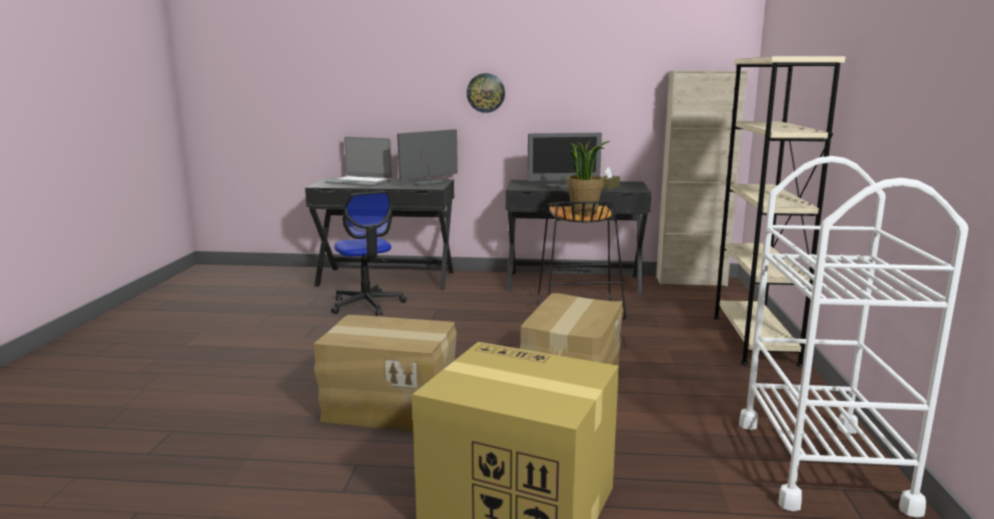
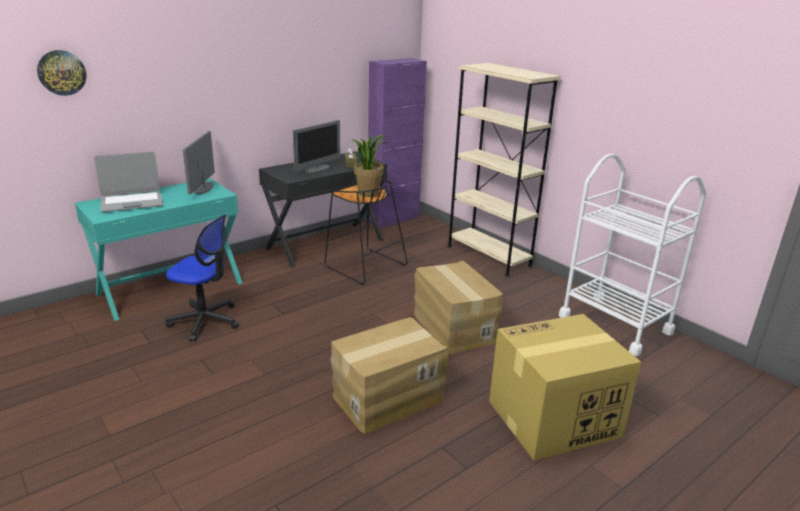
camera: 45 degrees left, 10 degrees up
black desk [305,178,454,290] -> turquoise desk [75,178,242,321]
wall clock [467,73,505,113] -> wall clock moved to [37,50,87,96]
beige cabinet [656,71,748,287] -> purple cabinet [368,58,427,228]

